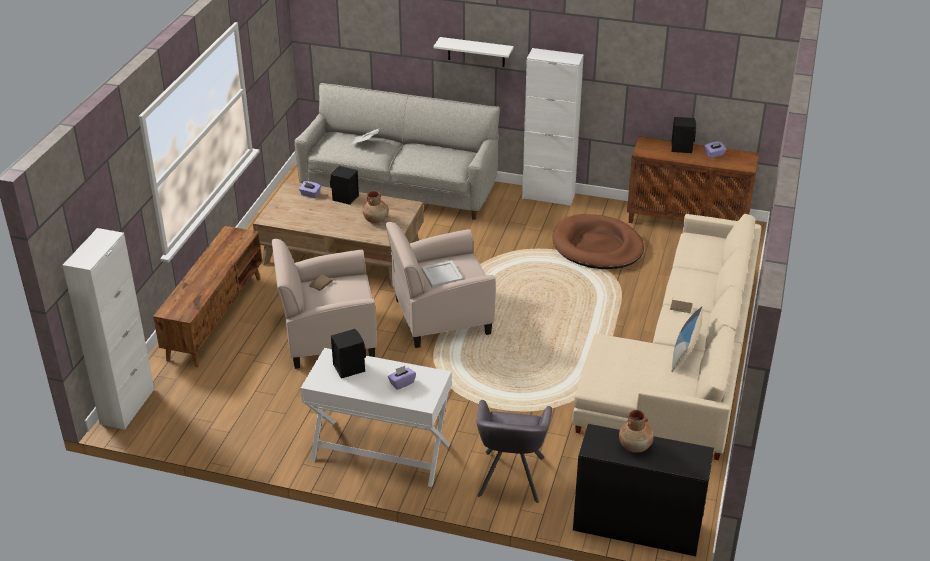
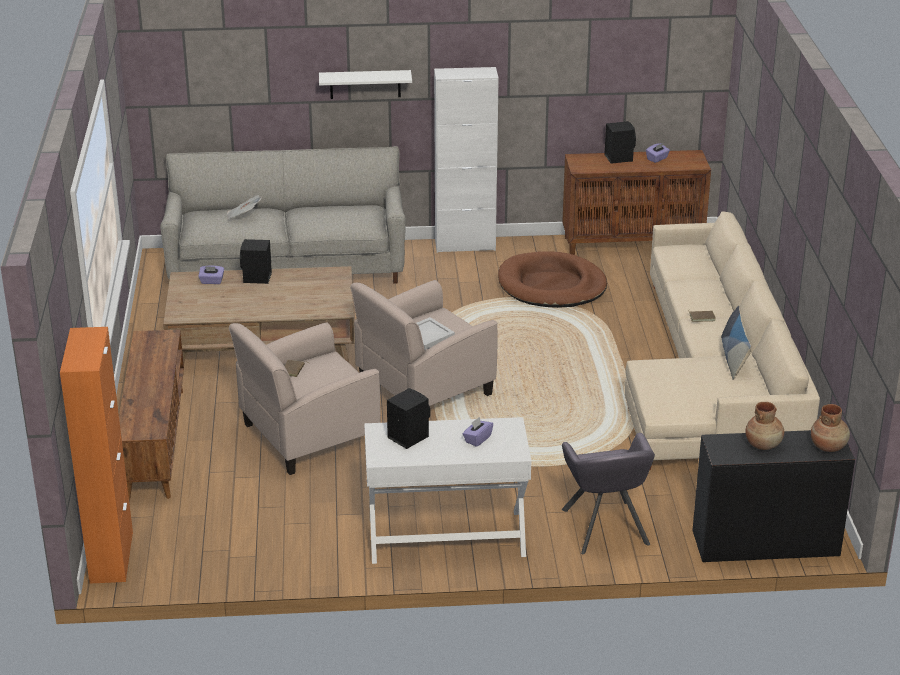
camera: 20 degrees left, 5 degrees down
white cabinet [62,228,155,430] -> orange cabinet [60,327,133,584]
brown vase [363,191,389,223] -> brown vase moved to [811,404,850,452]

